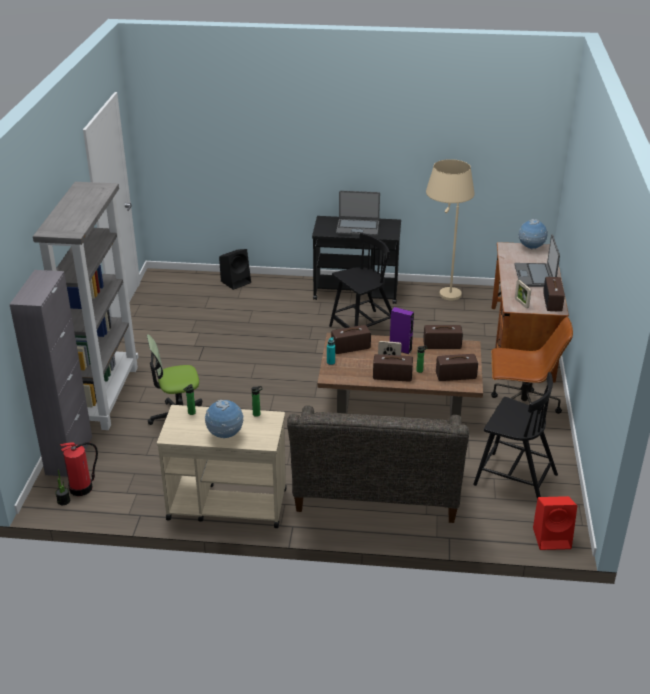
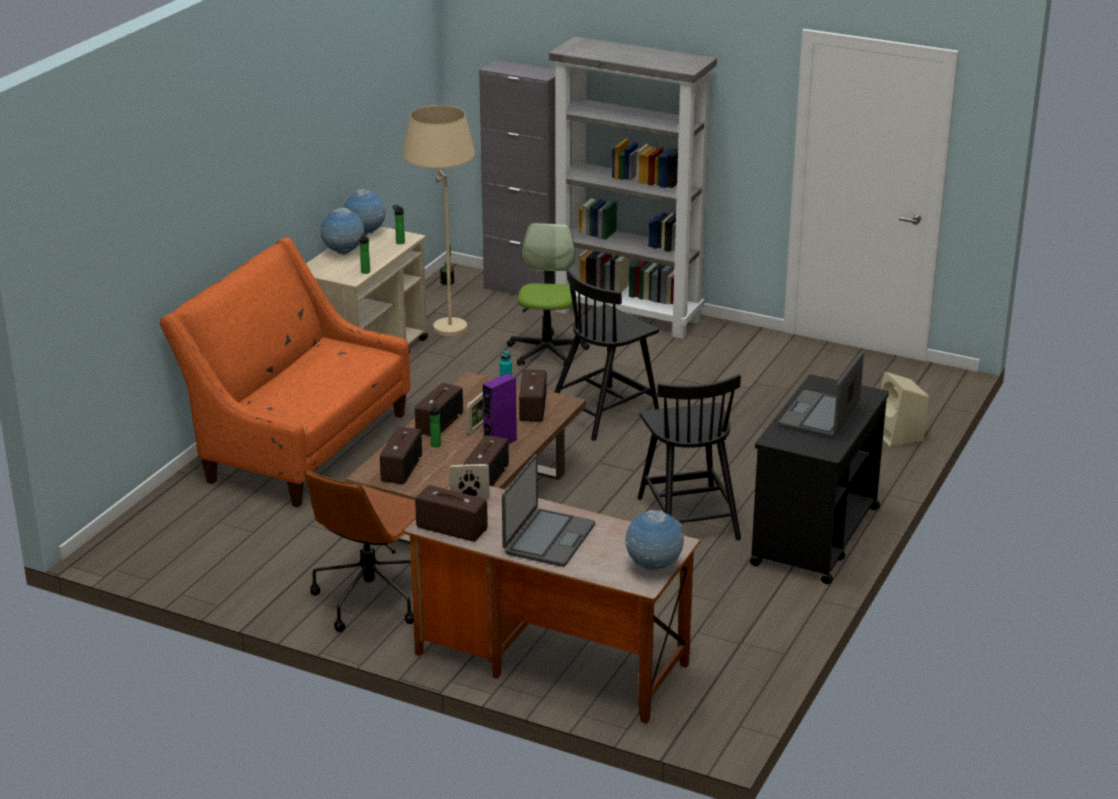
camera: 110 degrees right, 5 degrees down
fire extinguisher [60,442,98,496] -> none
black speaker [219,249,251,290] -> beige speaker [881,372,929,447]
grey sofa [287,405,469,523] -> orange sofa [160,237,410,508]
beige floor lamp [426,159,475,300] -> beige floor lamp moved to [403,105,475,336]
black chair [473,372,558,499] -> black chair moved to [555,268,659,441]
laptop [515,234,560,287] -> laptop turned 90 degrees clockwise [502,454,595,567]
red speaker [533,496,577,550] -> none
none -> globe [343,189,386,235]

